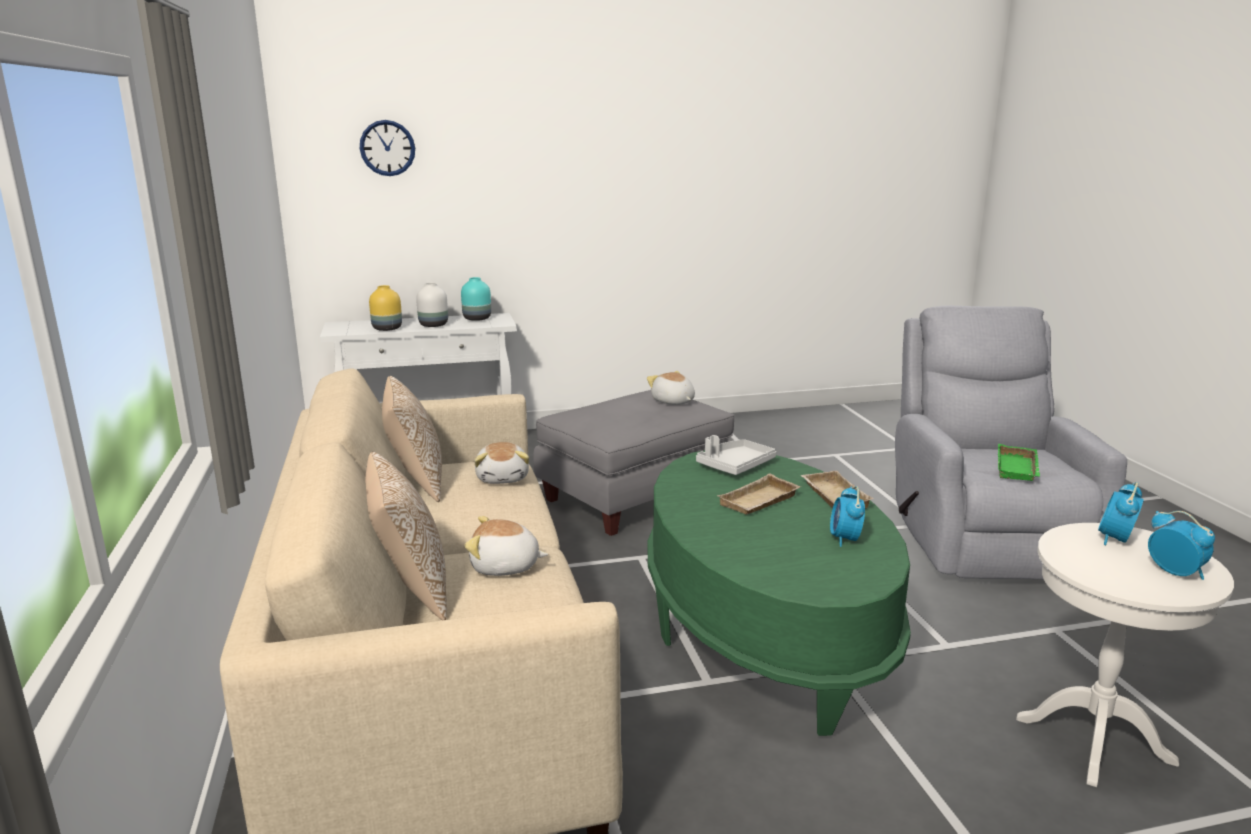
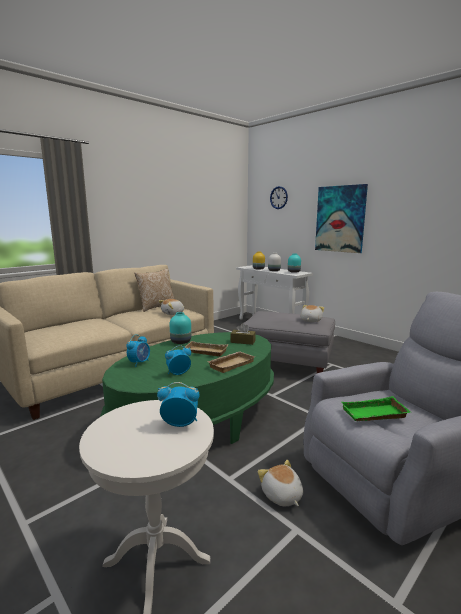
camera: 60 degrees right, 5 degrees down
pillow [365,452,447,620] -> none
plush toy [464,516,548,576] -> plush toy moved to [257,460,303,506]
grey tray [696,435,776,475] -> brown tissue box [231,323,256,345]
alarm clock [1148,511,1215,580] -> alarm clock moved to [126,334,150,367]
none -> turquoise vase [170,312,191,344]
none -> picture [315,184,368,253]

